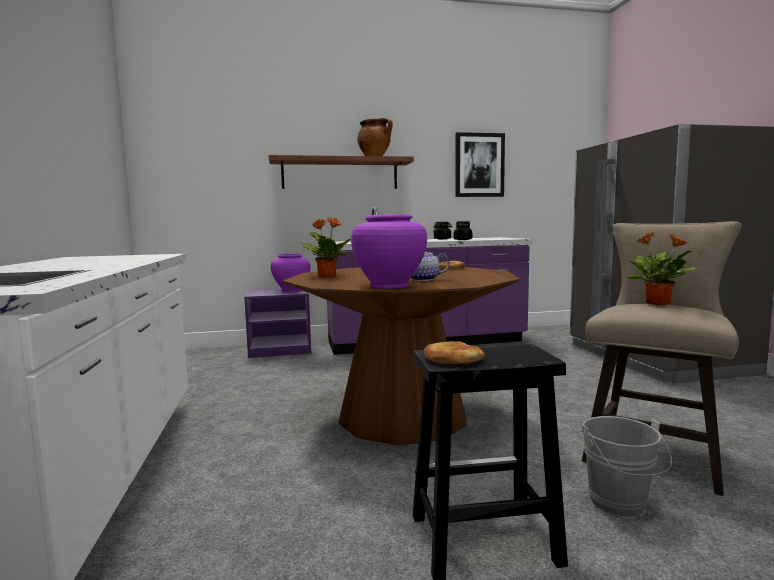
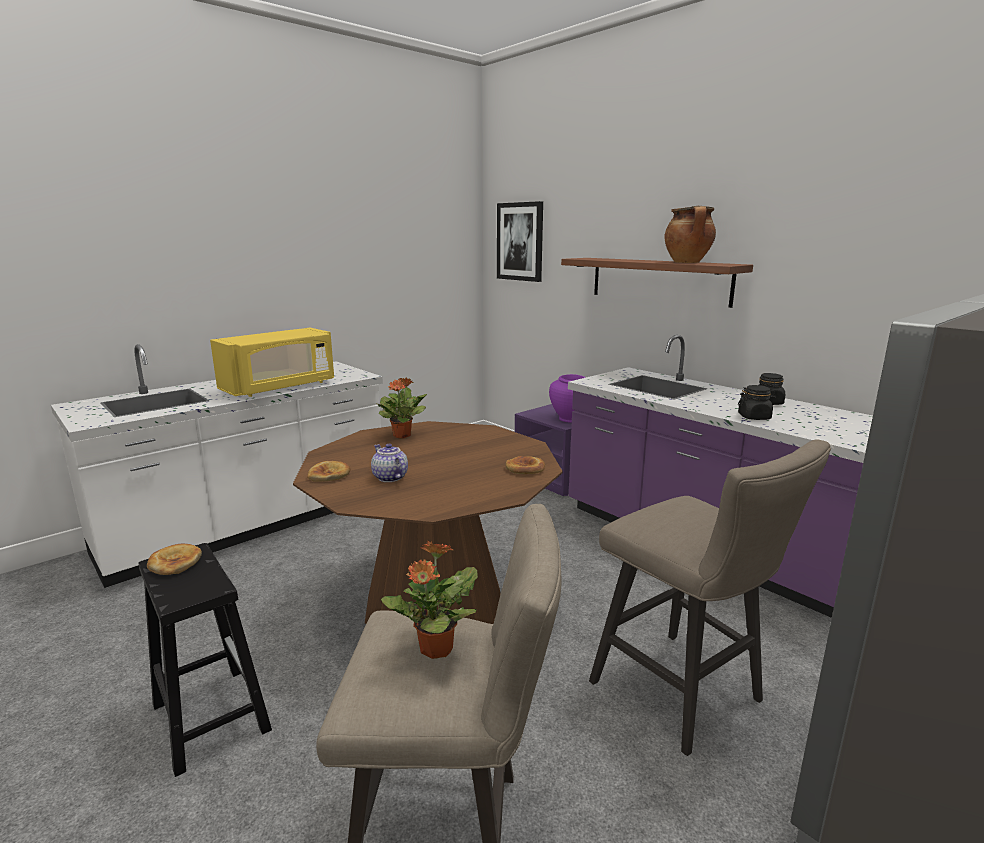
camera: 60 degrees right, 10 degrees up
purple vase [351,214,427,289] -> bread [307,461,351,482]
picture [455,132,505,197] -> picture moved to [497,201,543,282]
grey bucket [582,416,672,518] -> none
none -> yellow microwave [210,328,334,397]
none -> beige stool [589,439,831,756]

